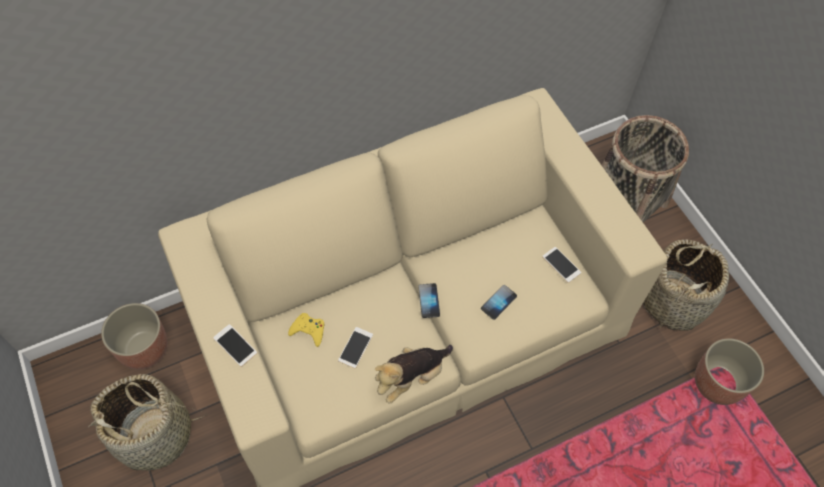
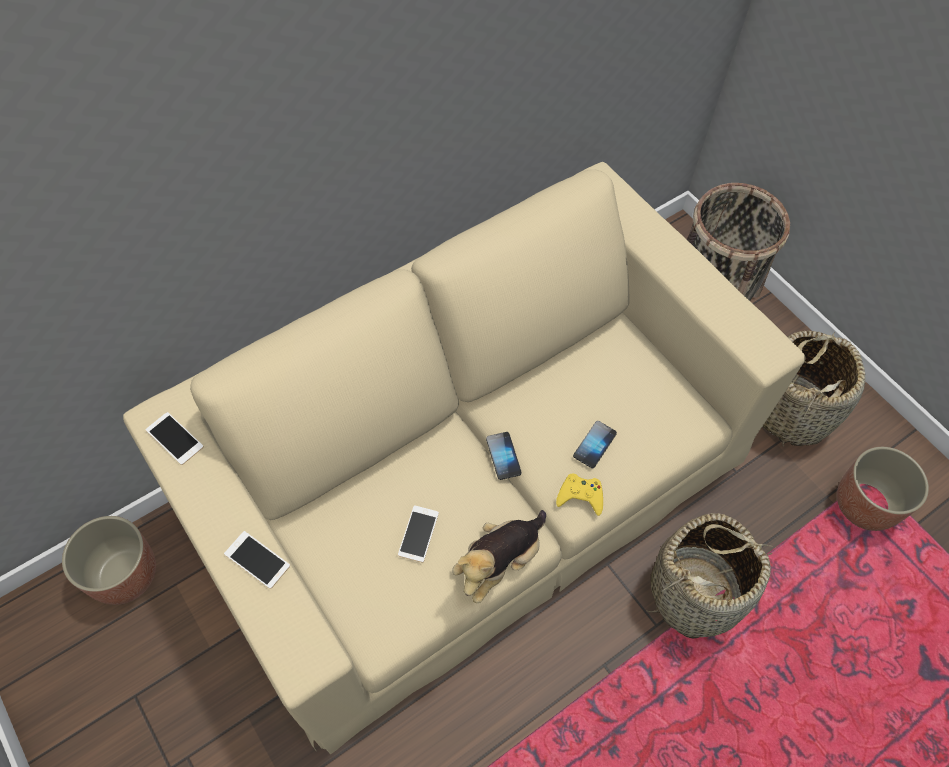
camera: 10 degrees left, 0 degrees up
basket [88,374,205,471] -> basket moved to [646,513,777,639]
yellow game controller [288,313,324,347] -> yellow game controller moved to [556,474,603,516]
phone [542,247,581,283] -> phone moved to [146,412,204,465]

